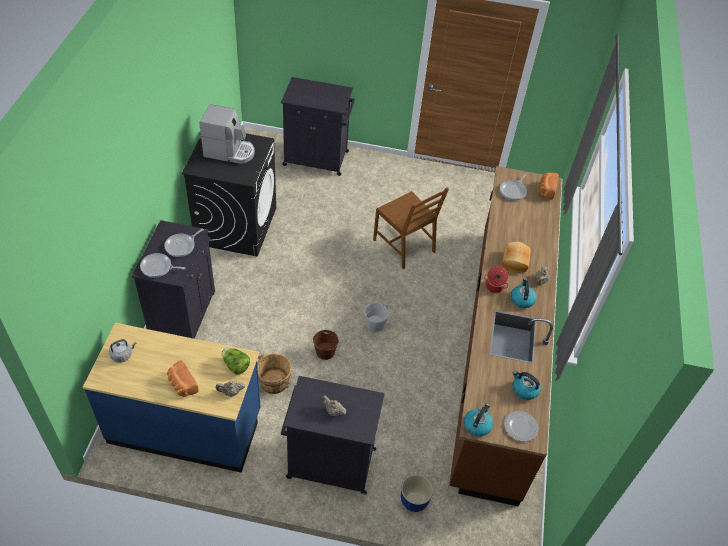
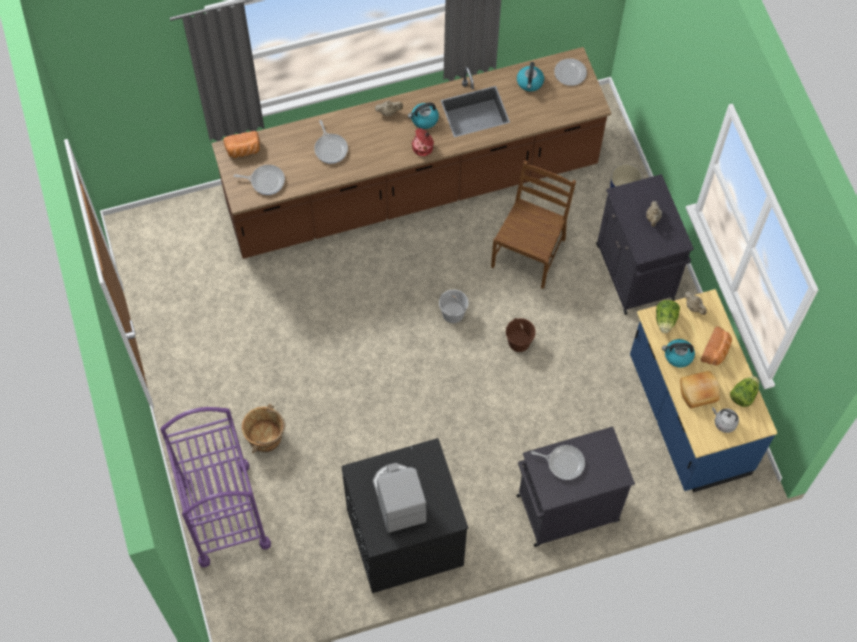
camera: 115 degrees left, 15 degrees up
frying pan [140,253,186,278] -> frying pan moved to [314,120,348,164]
brown bucket [257,353,292,394] -> brown bucket moved to [242,404,285,453]
black cabinet [281,77,355,176] -> purple cart [160,407,271,567]
brown chair [373,188,449,269] -> brown chair moved to [491,160,576,289]
kettle [464,403,493,436] -> kettle moved to [662,339,695,368]
bread [502,242,531,272] -> bread moved to [680,371,720,409]
none -> lettuce [730,376,759,407]

